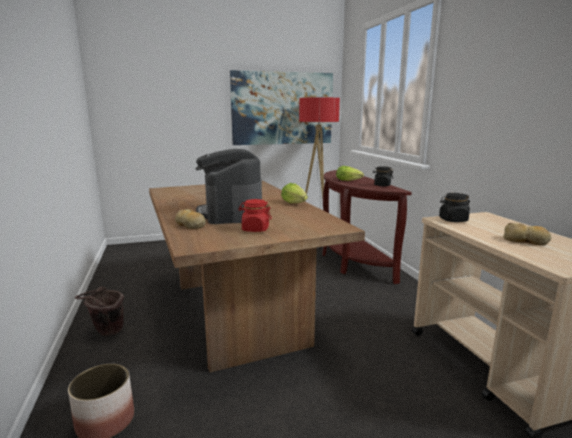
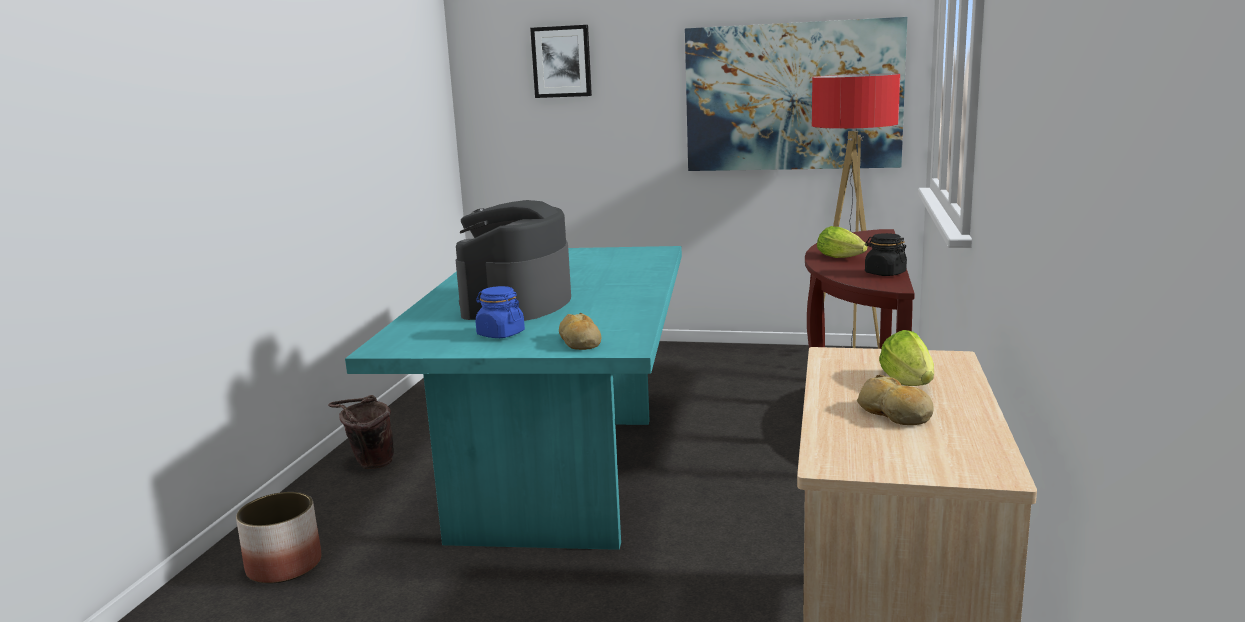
camera: 30 degrees right, 0 degrees up
brown dining table [149,181,365,372] -> turquoise dining table [345,246,682,550]
bread [175,209,206,229] -> bread moved to [559,313,601,350]
red jar [238,199,272,232] -> blue jar [475,286,525,338]
lettuce [281,183,308,203] -> lettuce moved to [879,330,934,386]
black jar [439,193,470,222] -> none
none -> picture [530,25,592,98]

